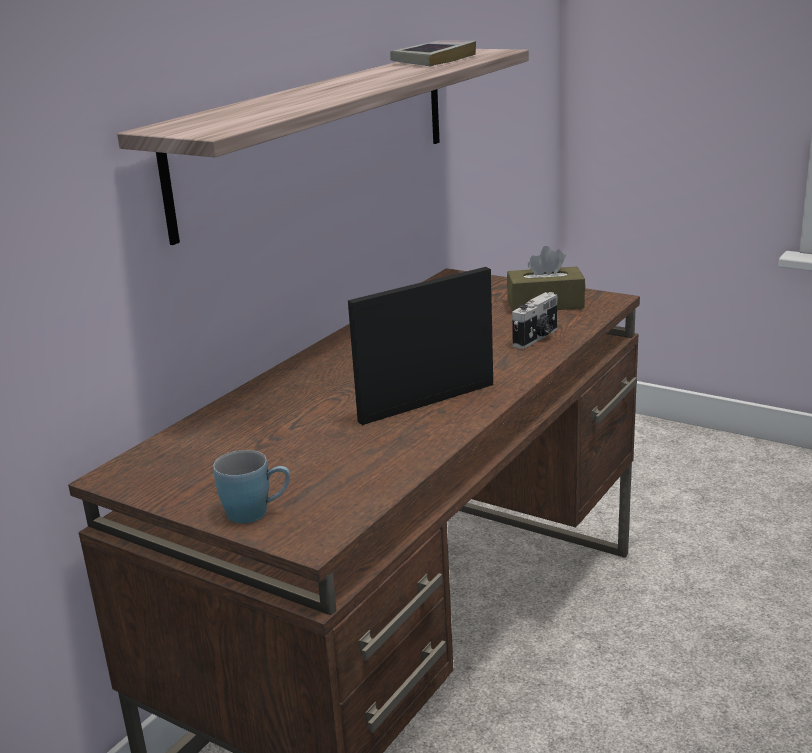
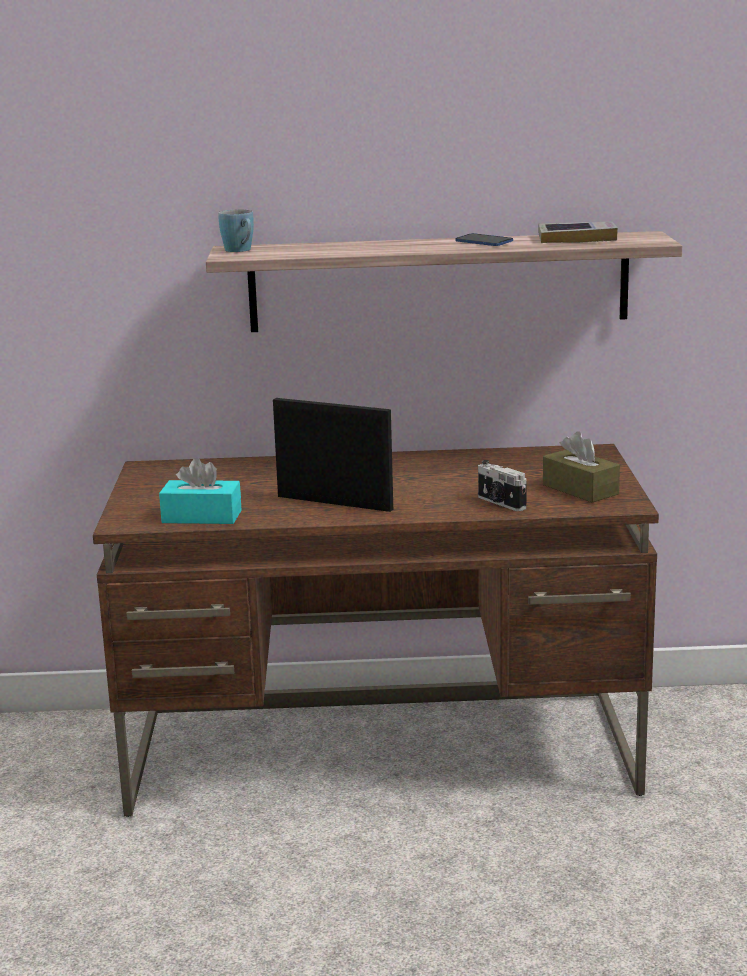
camera: 55 degrees right, 5 degrees down
blue mug [213,450,290,524] -> blue mug moved to [218,210,254,252]
camera [512,292,557,349] -> camera turned 45 degrees clockwise [478,460,527,511]
none -> turquoise tissue box [159,458,242,524]
none -> phone [455,233,513,246]

